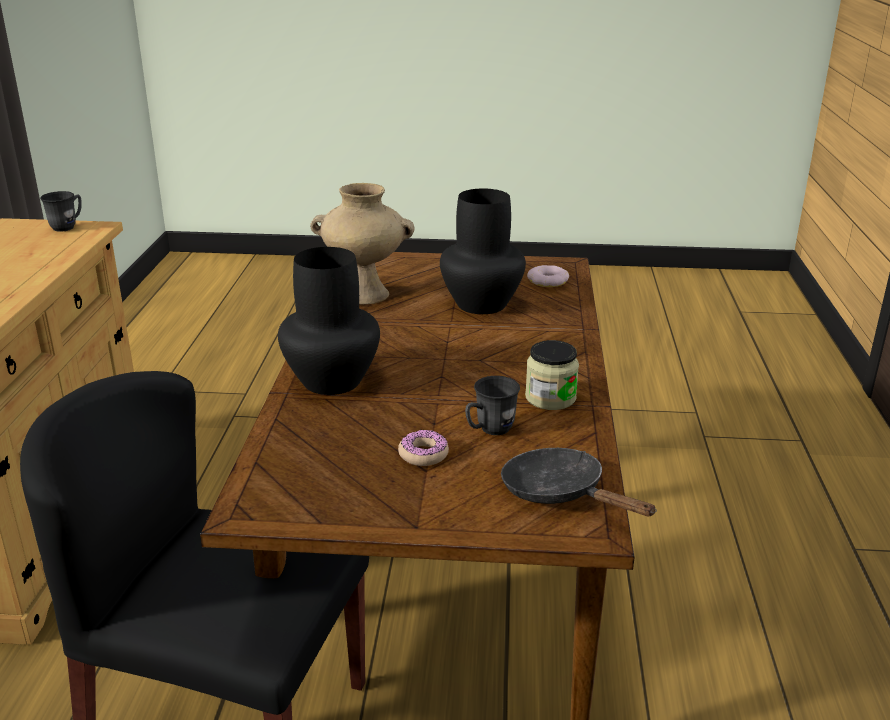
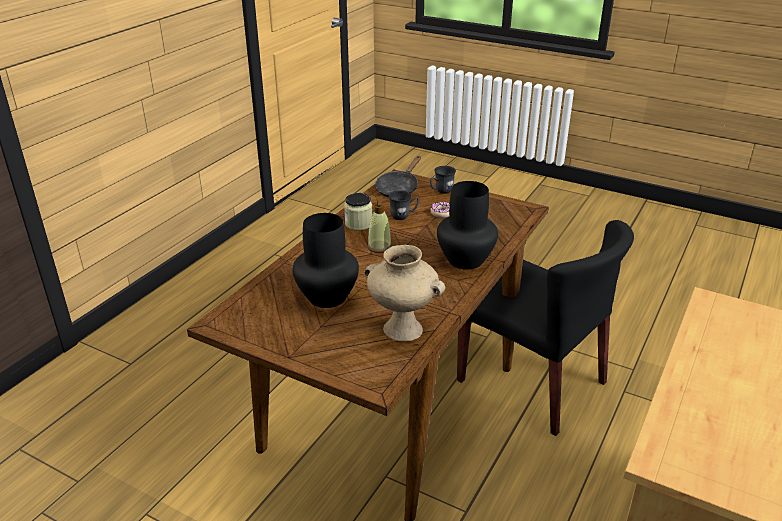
camera: 155 degrees left, 5 degrees up
grey mug [40,191,82,232] -> grey mug moved to [430,166,456,194]
black frying pan [501,448,657,516] -> black frying pan turned 45 degrees clockwise [375,156,421,197]
donut [527,265,569,287] -> none
none -> soap dispenser [368,196,392,253]

